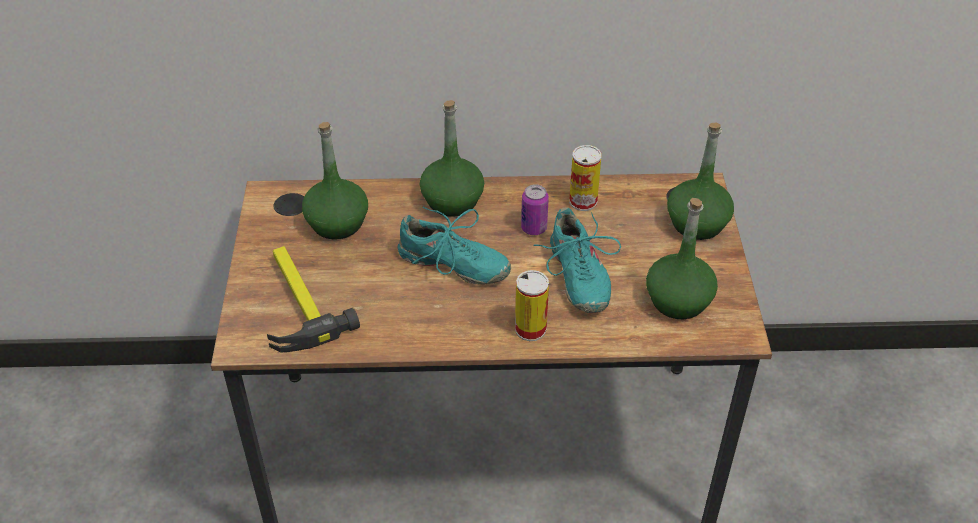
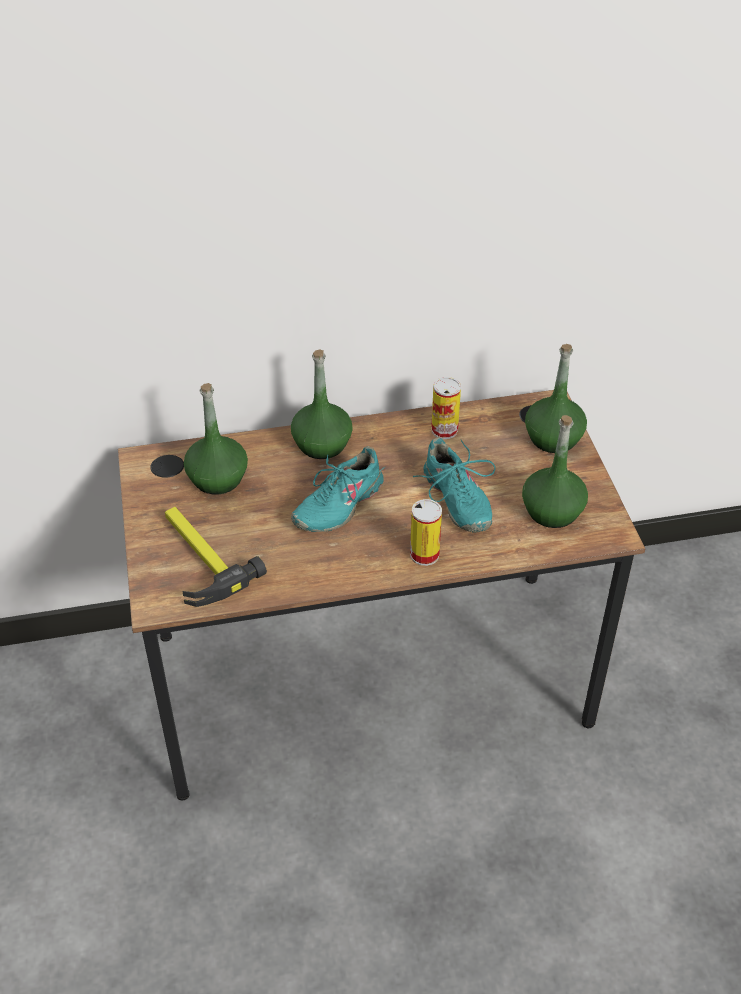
camera: 10 degrees left, 0 degrees up
turquoise shoe [398,207,511,285] -> turquoise shoe turned 120 degrees clockwise [291,446,384,532]
can [521,184,549,235] -> none

